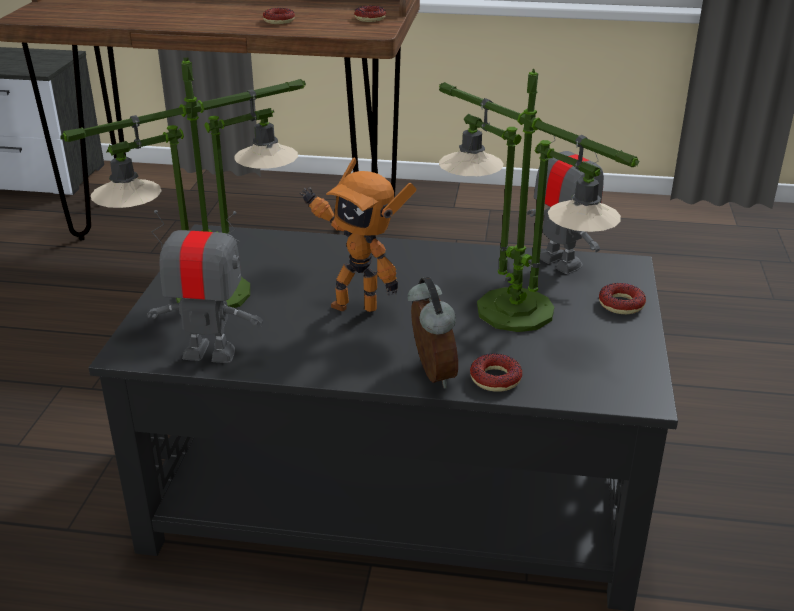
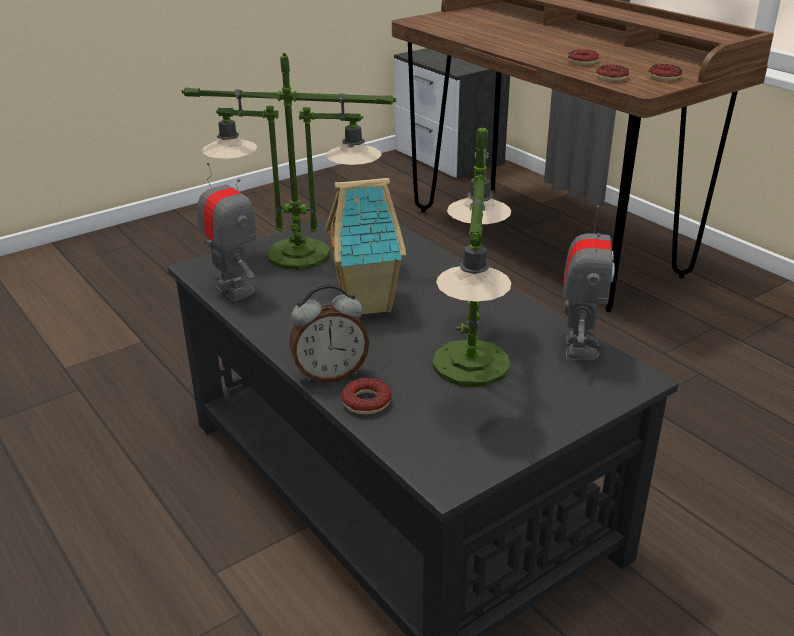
camera: 45 degrees right, 0 degrees up
toy robot [300,158,416,313] -> toy house [325,178,406,315]
alarm clock [408,277,458,388] -> alarm clock turned 45 degrees clockwise [290,284,369,382]
donut [599,283,646,314] -> donut moved to [596,65,629,82]

